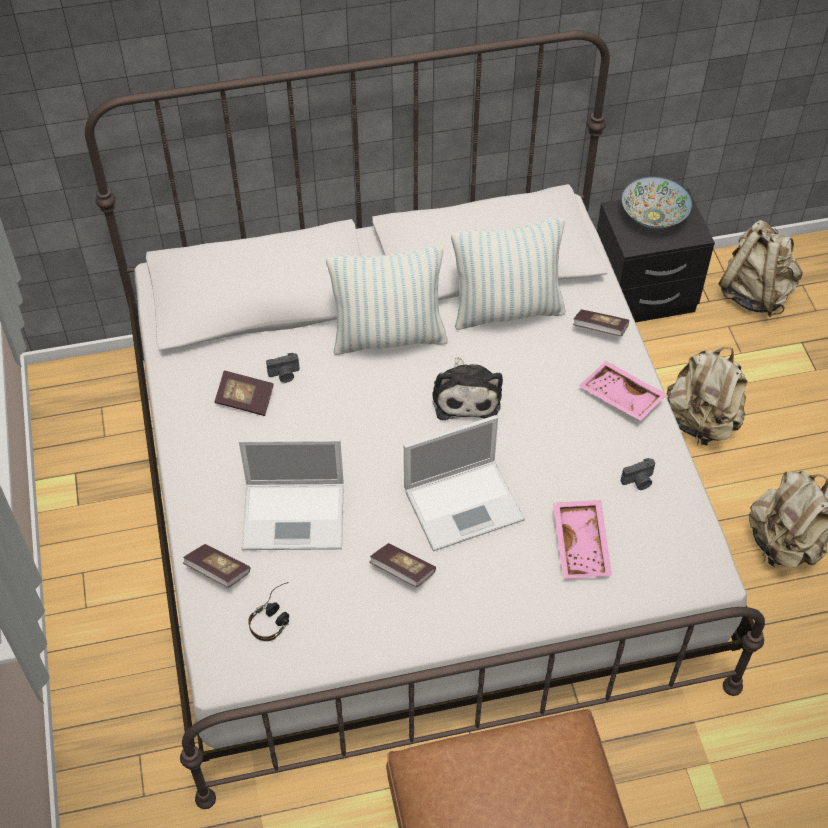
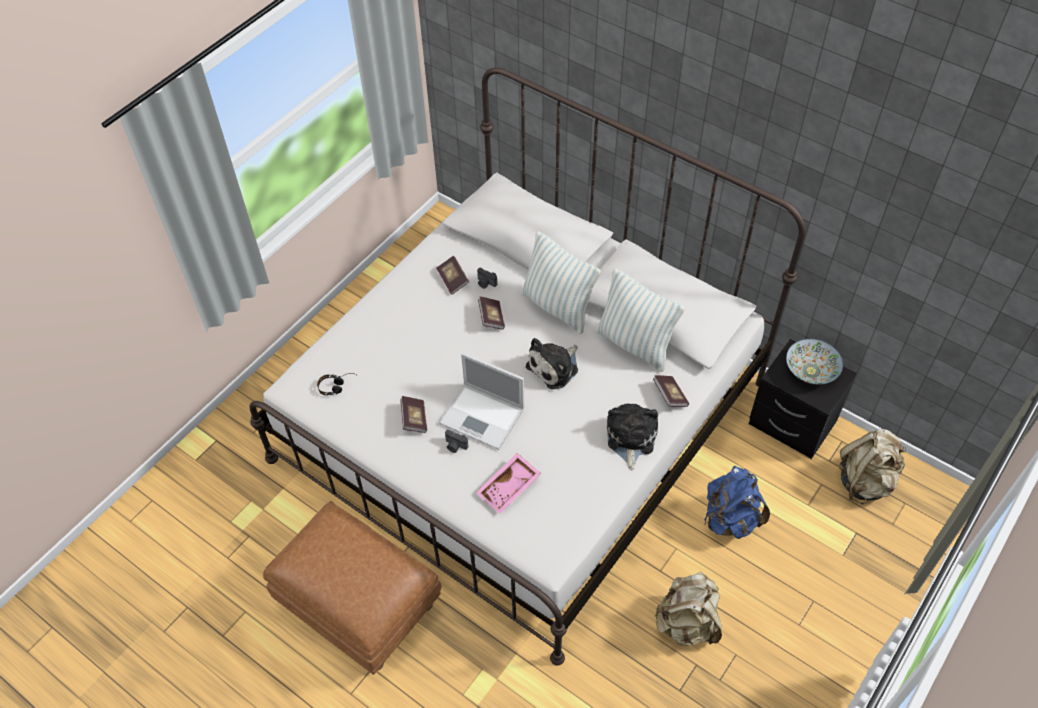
camera: 50 degrees right, 0 degrees up
book [183,544,250,588] -> book moved to [478,296,505,330]
laptop [239,438,344,550] -> none
pink tray [579,361,667,421] -> plush toy [607,403,658,470]
camera [621,458,655,490] -> camera moved to [445,430,468,453]
beige backpack [667,347,748,445] -> blue backpack [704,466,770,539]

